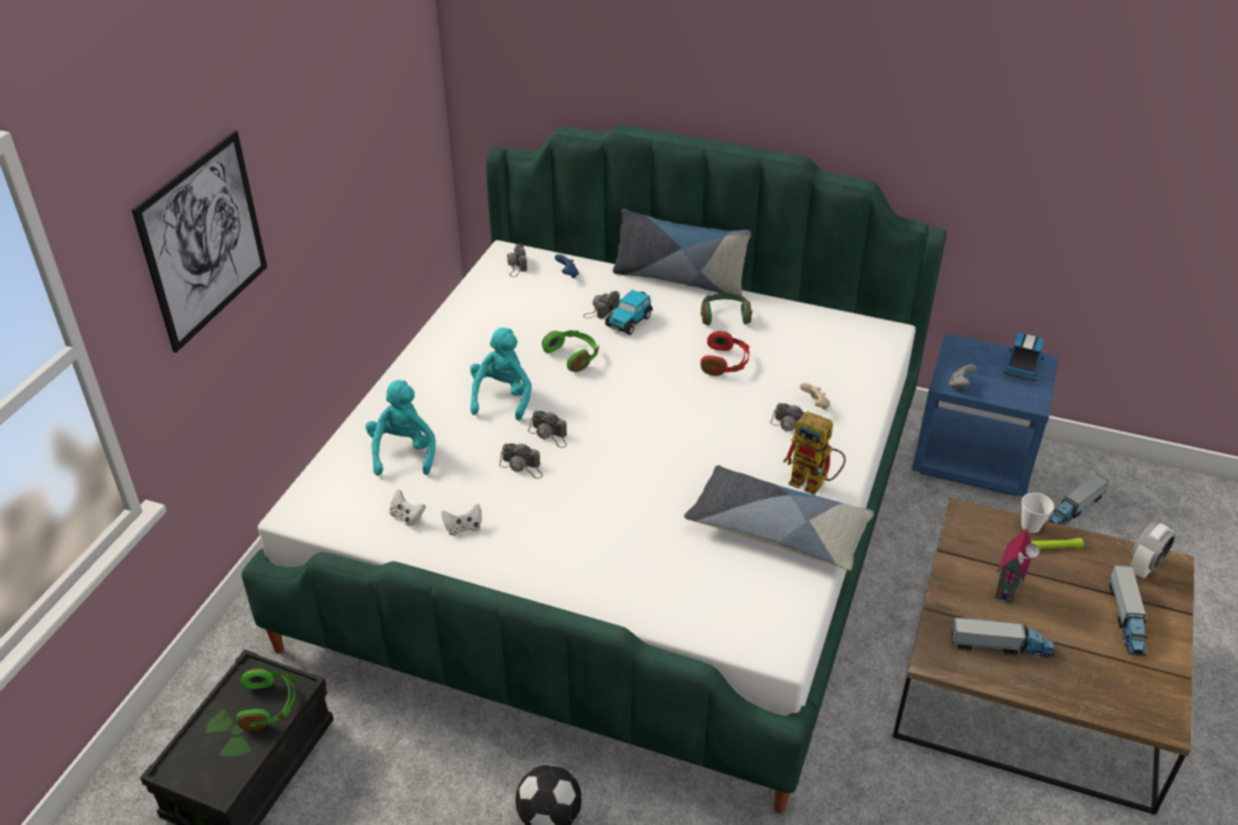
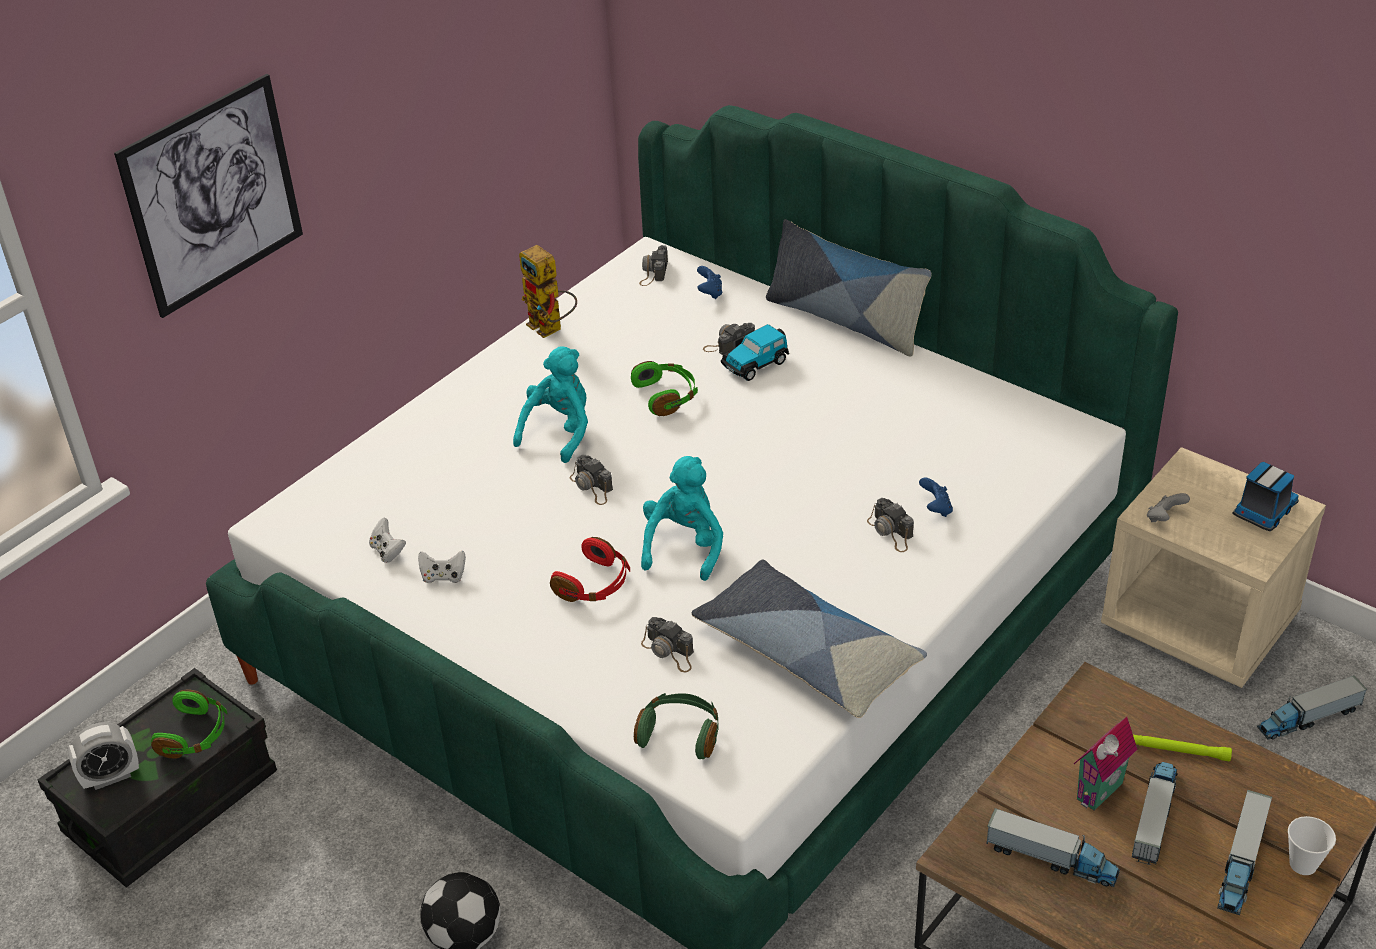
camera: 20 degrees right, 0 degrees up
turquoise plush toy [366,380,436,476] -> turquoise plush toy moved to [641,456,723,581]
camera [499,443,543,479] -> camera moved to [641,617,694,672]
red headphones [700,331,749,376] -> red headphones moved to [550,537,630,602]
green headphones [701,293,752,325] -> green headphones moved to [634,693,719,759]
toy robot [783,411,846,495] -> toy robot moved to [519,245,577,338]
beige game controller [800,383,830,410] -> blue game controller [919,478,953,517]
blue nightstand [912,334,1059,497] -> beige nightstand [1101,447,1326,688]
cup [1021,493,1054,533] -> cup moved to [1288,816,1336,875]
alarm clock [1130,522,1176,579] -> alarm clock moved to [68,722,139,790]
none -> toy truck [1132,762,1178,865]

